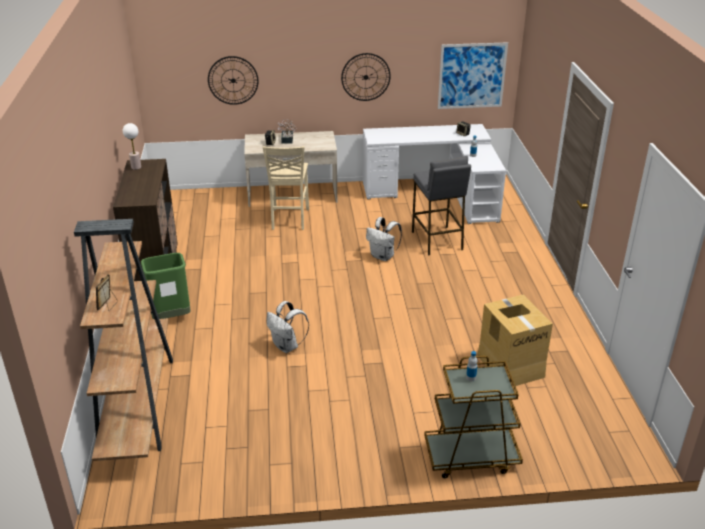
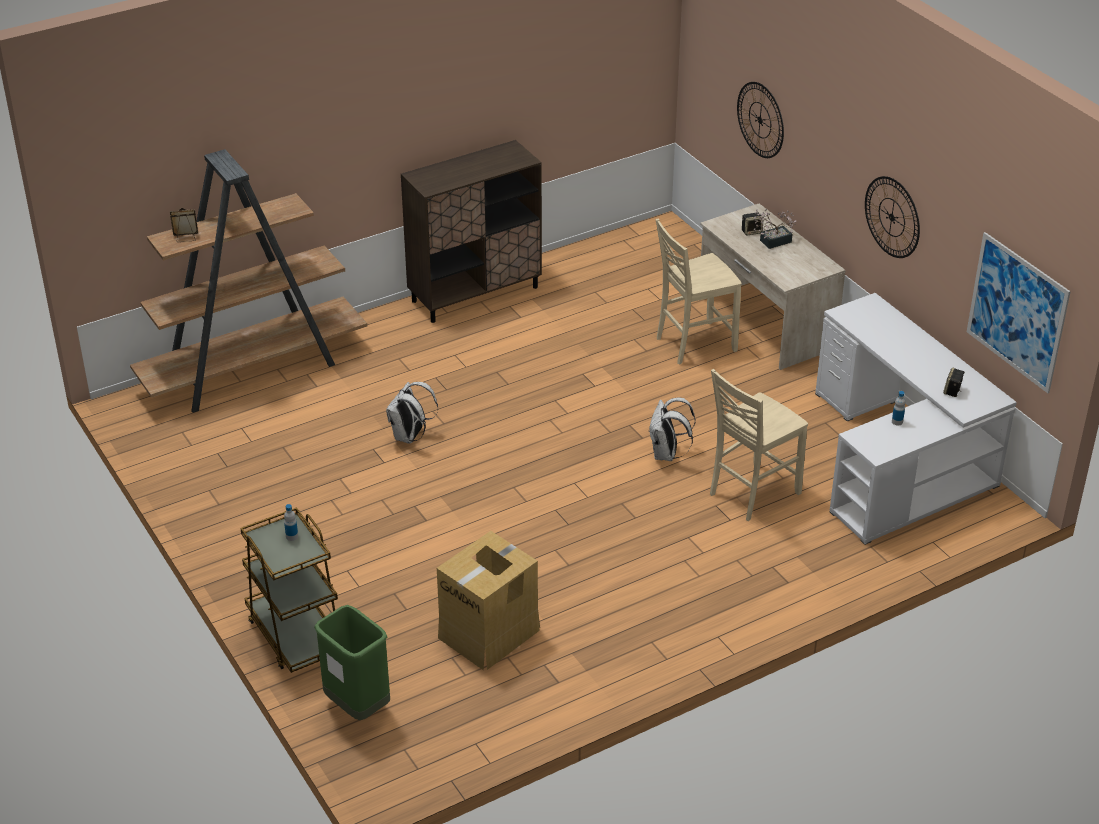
camera: 65 degrees right, 5 degrees up
table lamp [123,123,141,170] -> none
green trash can [141,253,191,319] -> green trash can moved to [314,605,390,720]
grey stool [412,156,471,255] -> beige chair [710,369,808,521]

